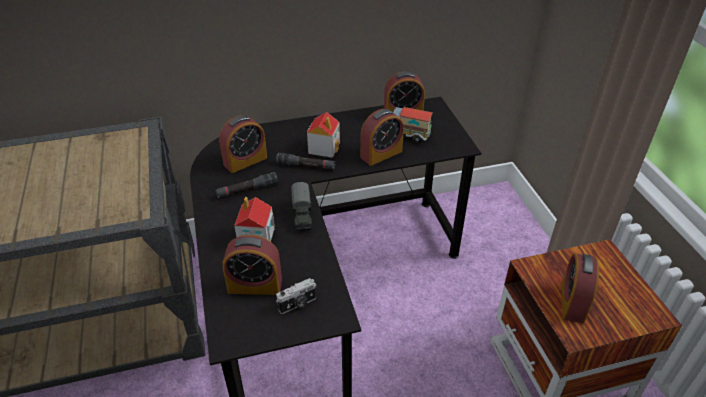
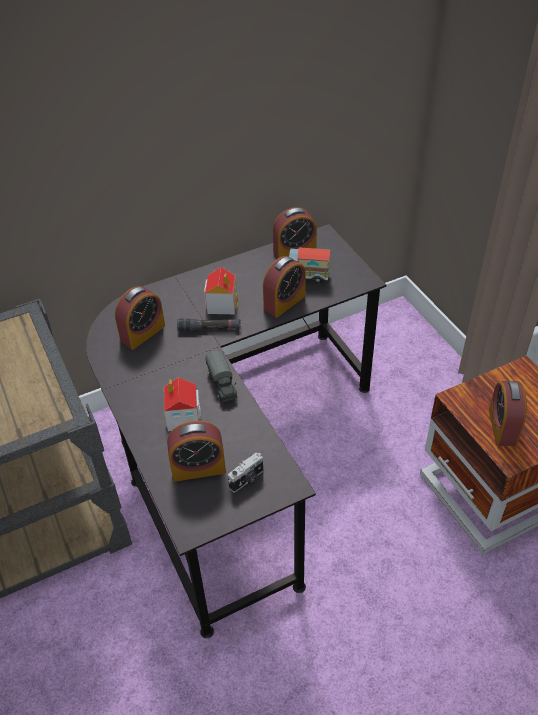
camera: 10 degrees left, 5 degrees up
black flashlight [215,172,278,198] -> none

